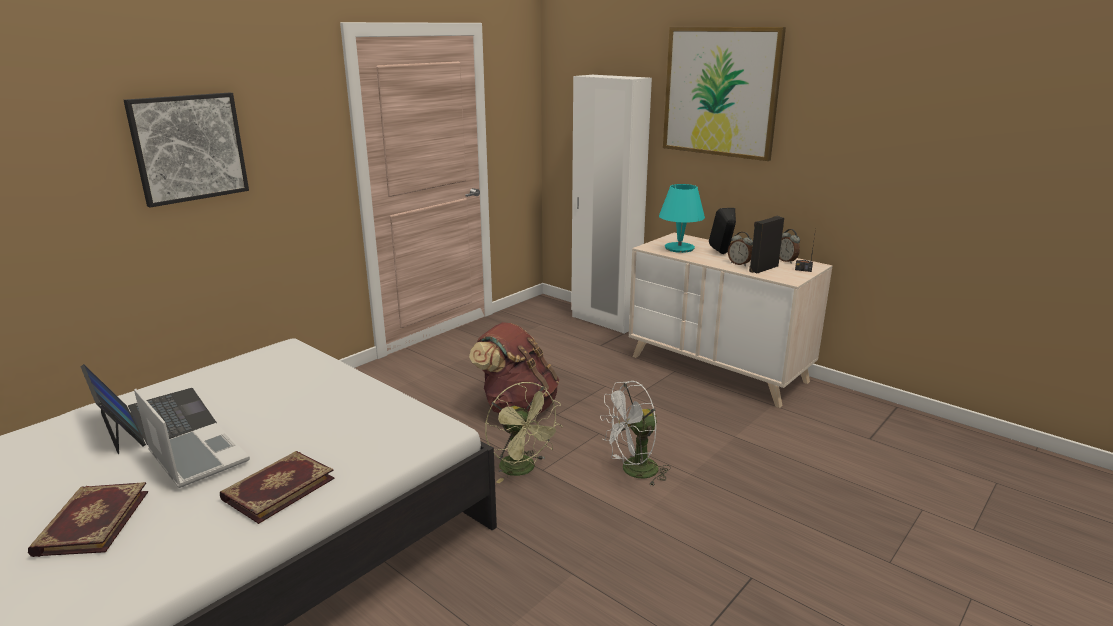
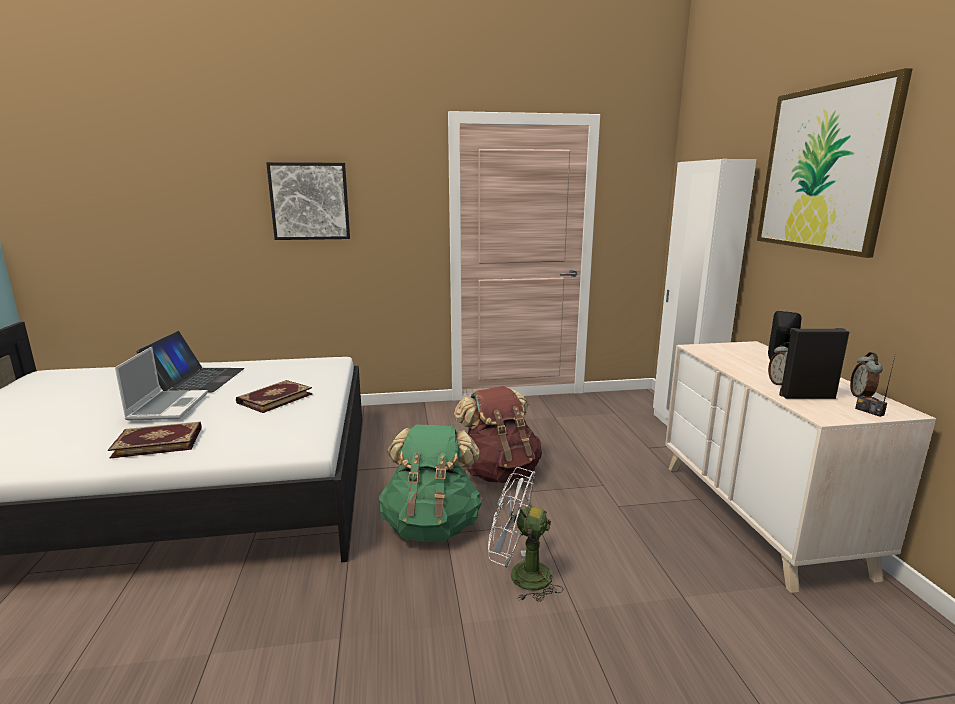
camera: 40 degrees right, 5 degrees down
book [28,482,148,557] -> book moved to [236,380,312,413]
green fan [485,382,563,483] -> green backpack [379,425,482,542]
turquoise table lamp [659,184,705,253] -> none

